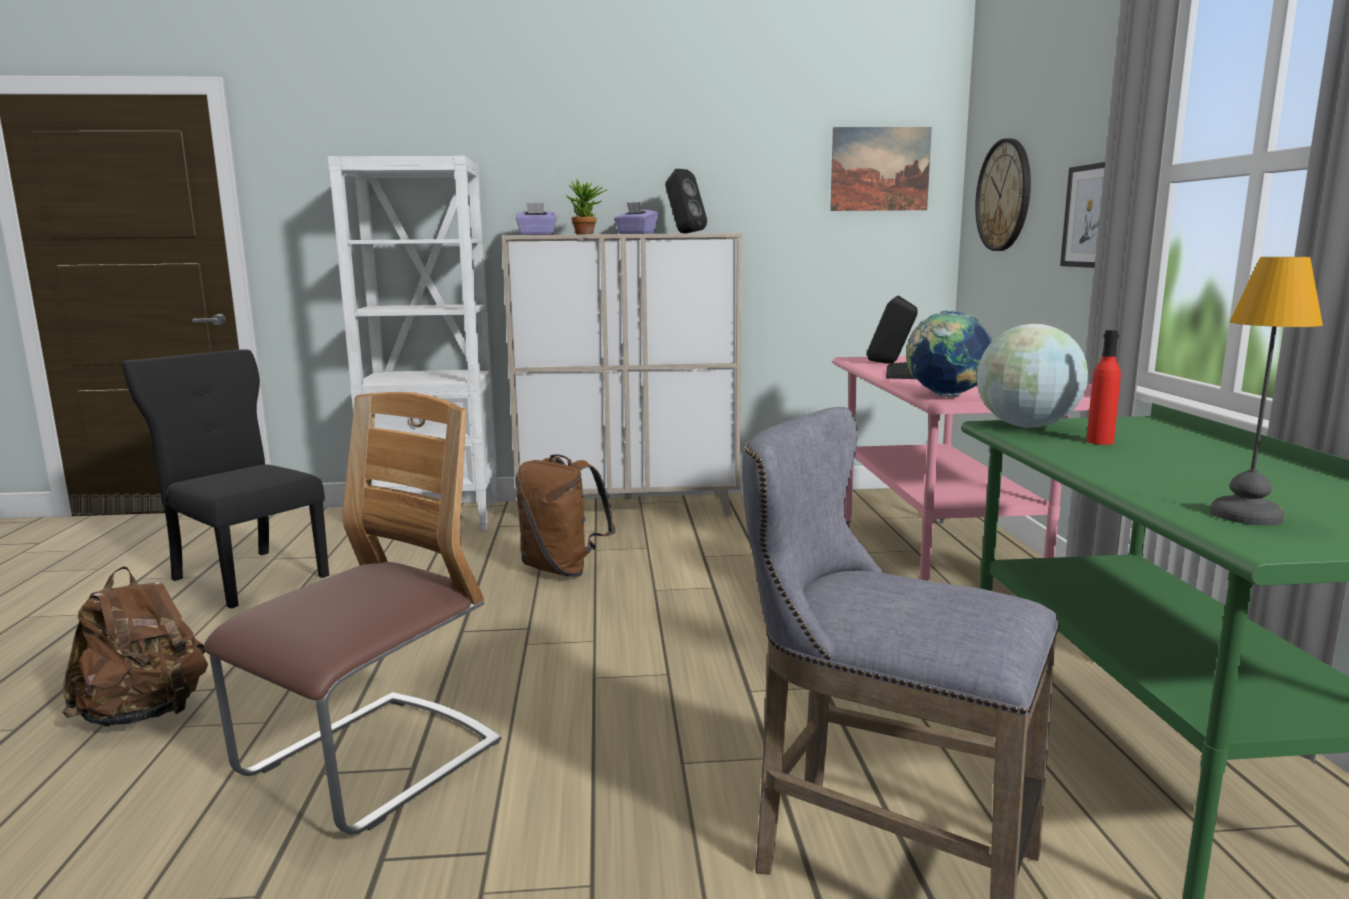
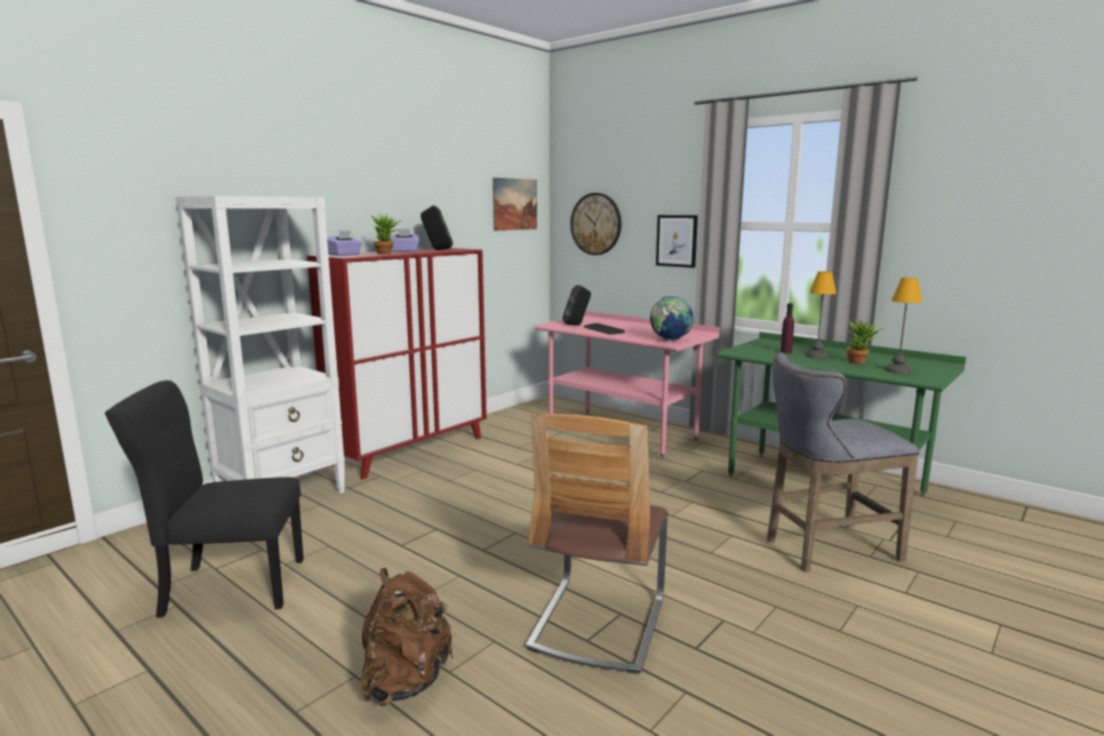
camera: 45 degrees left, 0 degrees up
chair [204,392,501,835] -> chair turned 150 degrees counterclockwise [525,414,668,674]
beige cabinet [502,233,742,516] -> red cabinet [307,248,487,480]
brown backpack [515,454,616,577] -> none
globe [977,324,1088,428] -> none
red bottle [1086,330,1121,445] -> purple bottle [780,303,794,354]
none -> table lamp [806,271,836,359]
none -> potted plant [846,319,884,364]

